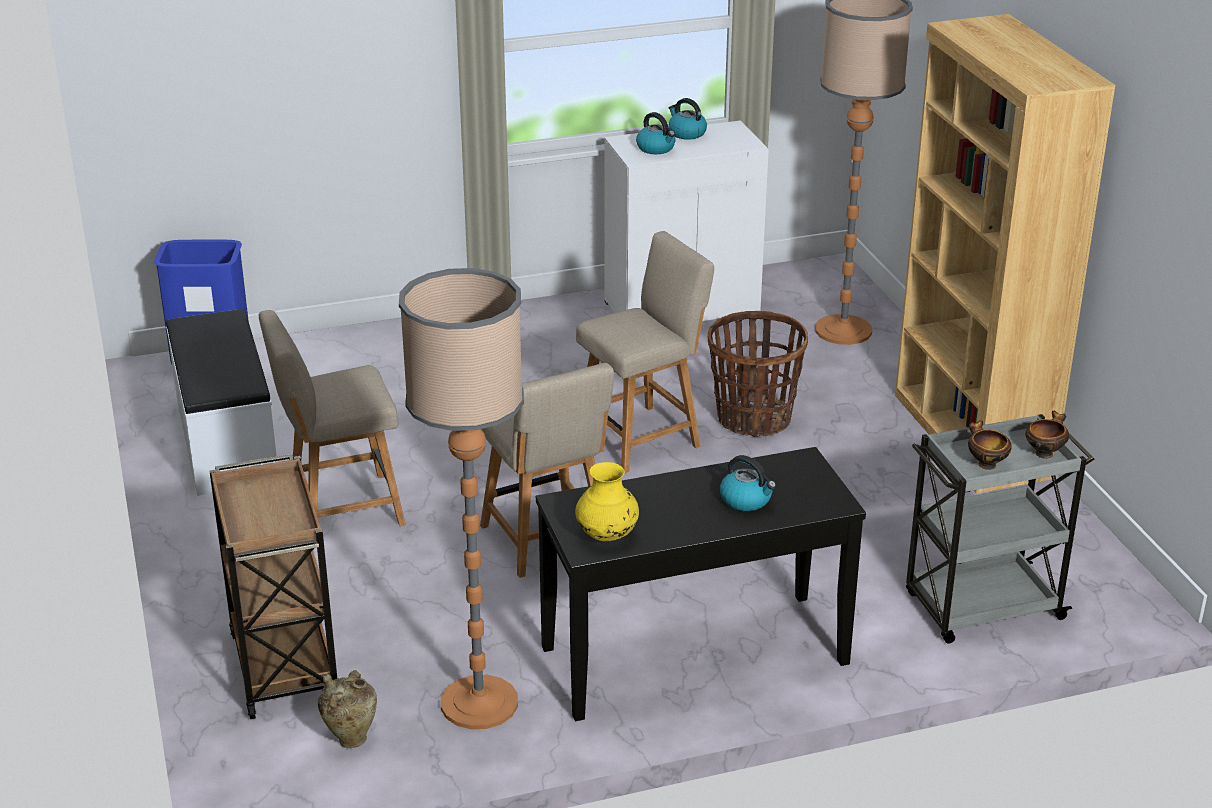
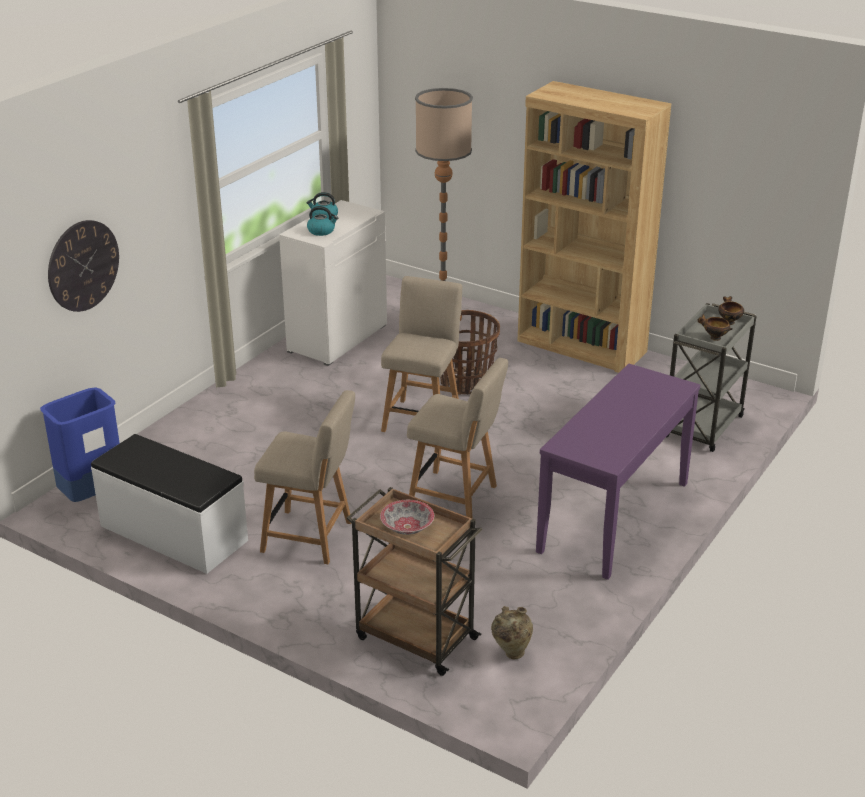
camera: 40 degrees left, 0 degrees up
beige chair [259,310,406,526] -> beige chair turned 105 degrees counterclockwise [254,390,355,564]
floor lamp [399,268,524,729] -> none
black console table [536,447,866,721] -> purple console table [536,363,700,580]
yellow vase [575,462,639,541] -> none
kettle [720,455,776,511] -> none
none -> wall clock [48,220,119,312]
none -> bowl [380,500,434,535]

